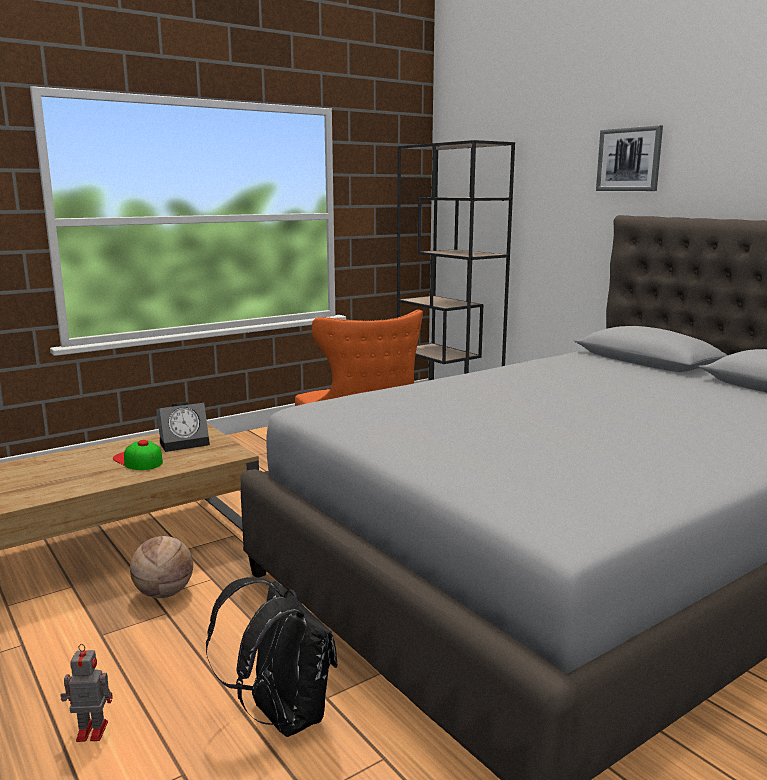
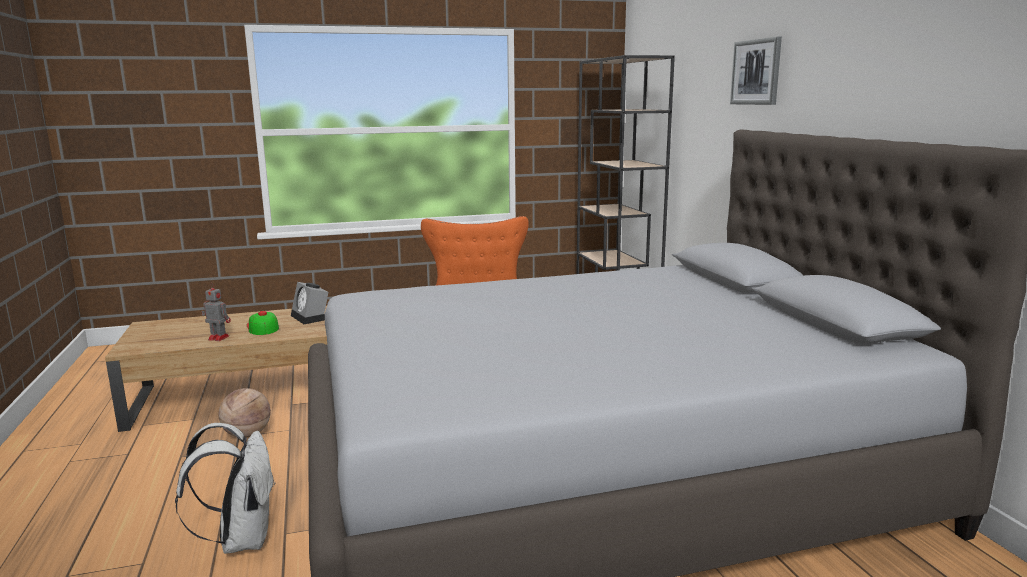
camera: 20 degrees right, 0 degrees up
toy robot [60,644,113,742] -> toy robot moved to [202,283,231,341]
alarm clock [156,402,210,452] -> alarm clock turned 60 degrees clockwise [291,282,328,324]
black backpack [206,577,337,737] -> white backpack [175,423,275,554]

